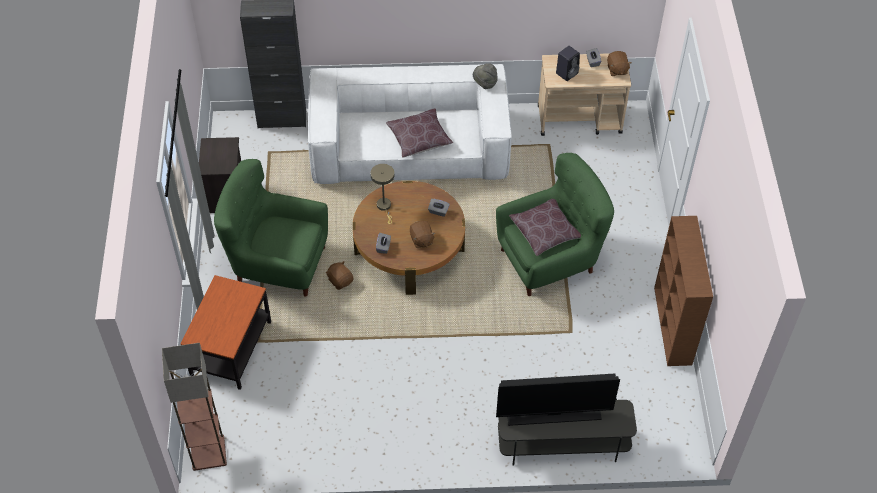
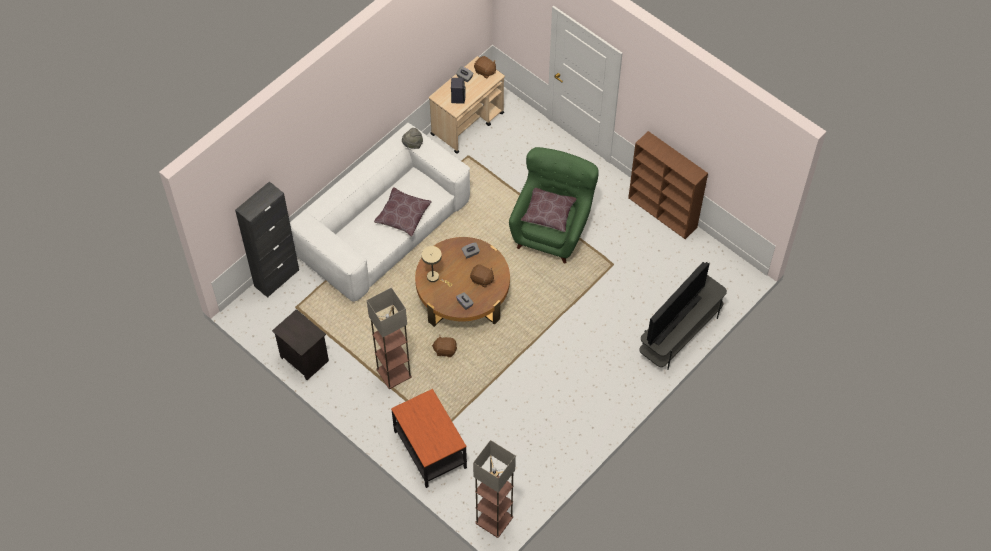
camera: 45 degrees left, 5 degrees up
green armchair [214,159,328,297] -> floor lamp [367,287,412,389]

